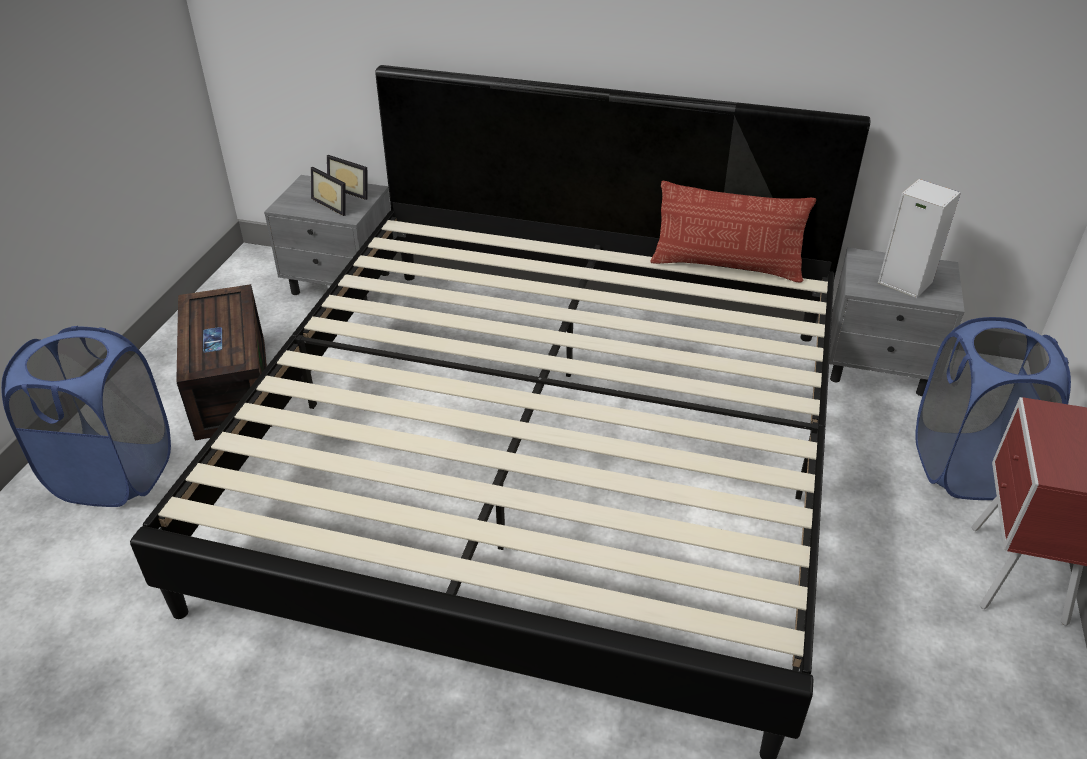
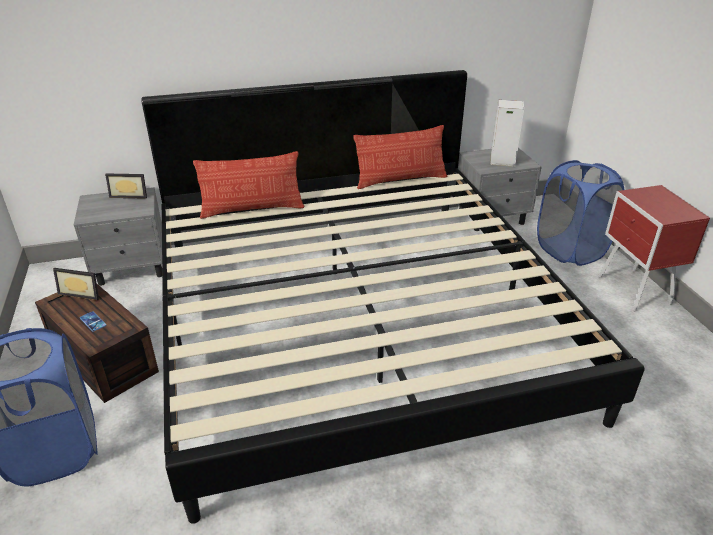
camera: 30 degrees left, 5 degrees down
picture frame [311,167,346,216] -> picture frame moved to [53,268,99,300]
none -> pillow [193,151,304,219]

